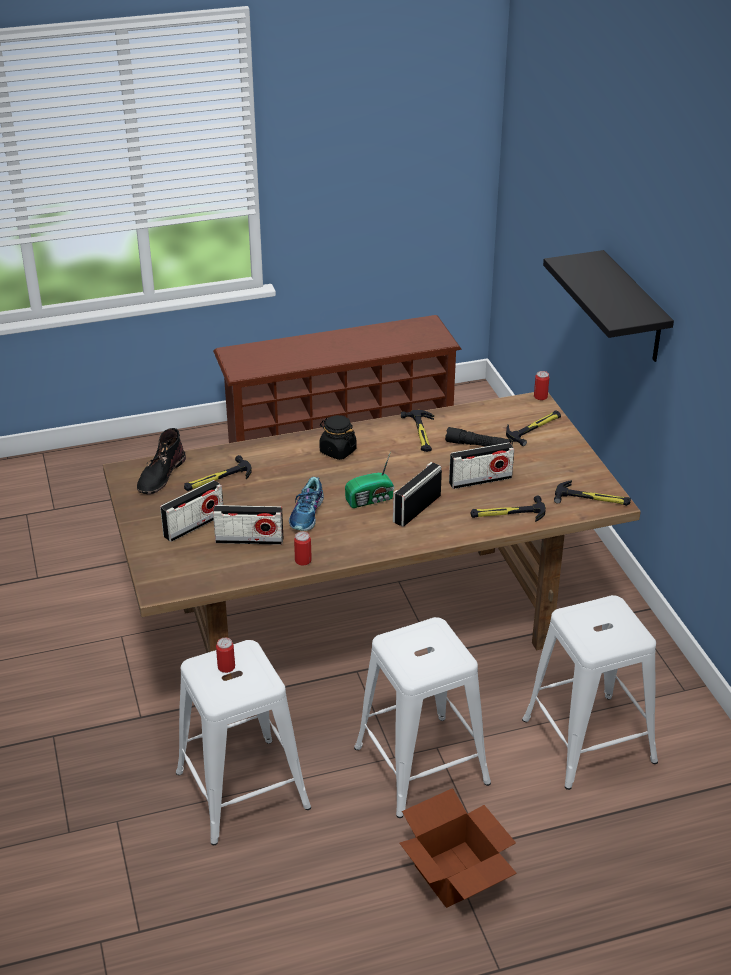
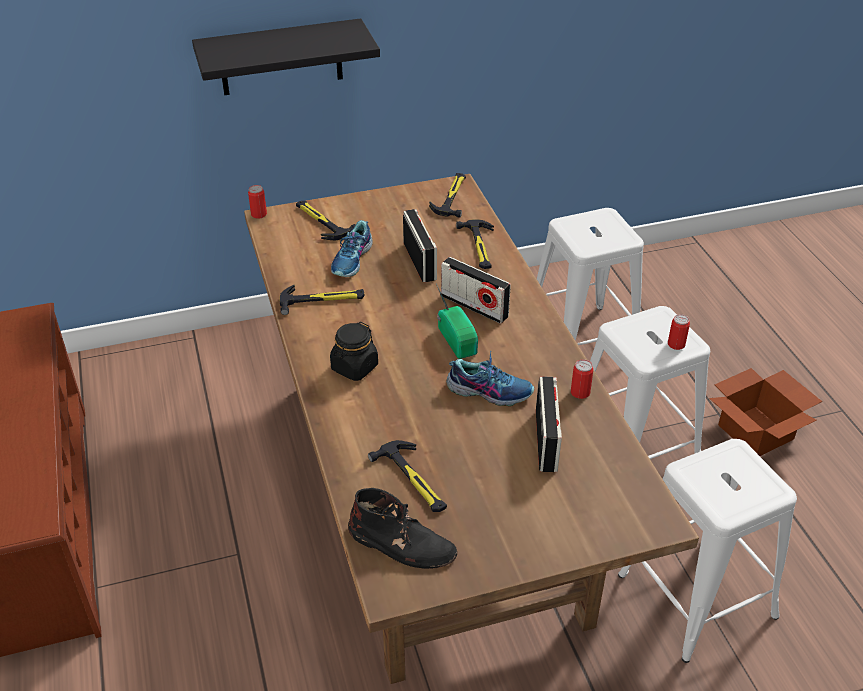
camera: 90 degrees left, 5 degrees up
radio [160,480,223,542] -> none
can [216,638,235,673] -> can moved to [668,314,690,350]
black flashlight [445,427,513,447] -> shoe [331,220,373,277]

